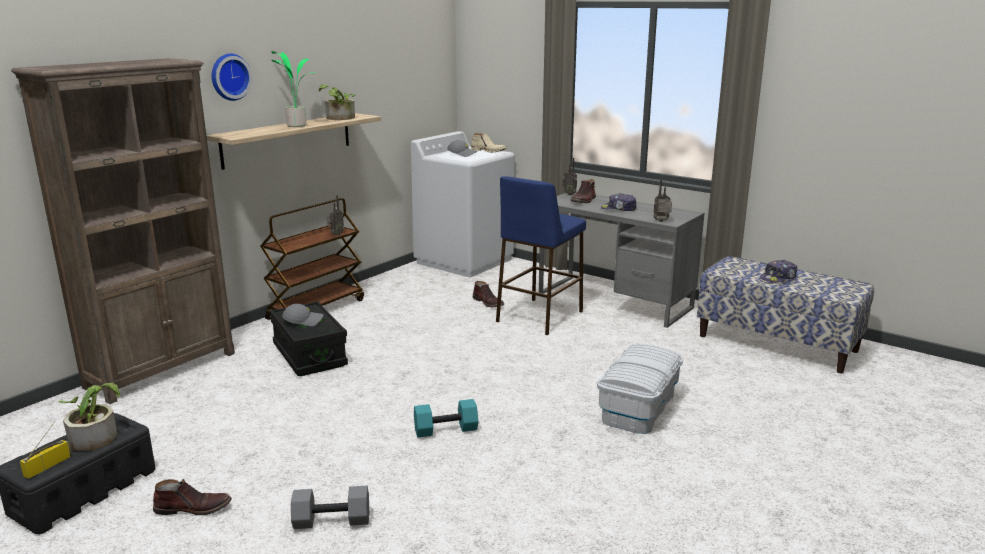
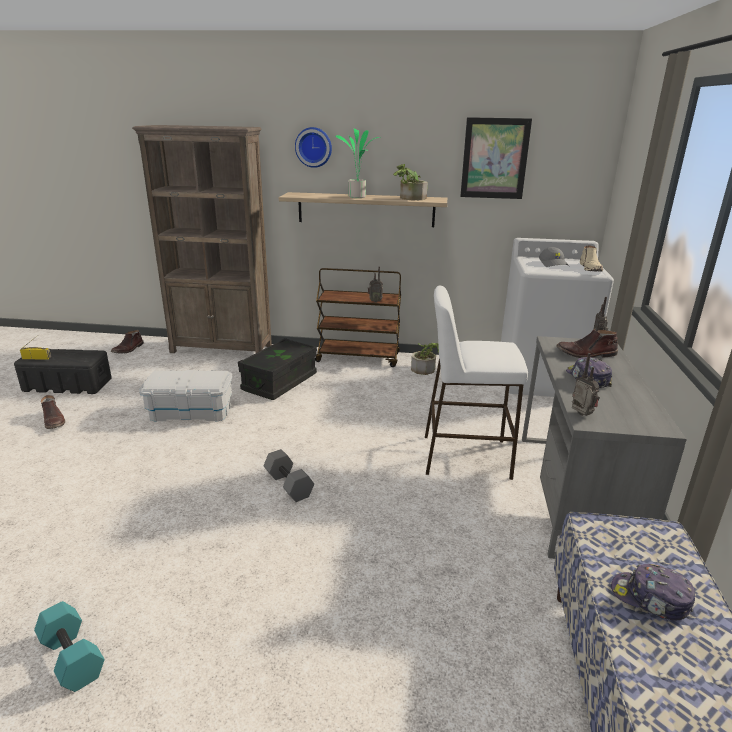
camera: 60 degrees right, 5 degrees up
potted plant [58,383,120,451] -> potted plant moved to [411,343,439,375]
grey cap [282,304,323,326] -> none
grey dumbbell [291,486,369,529] -> grey dumbbell moved to [264,449,314,502]
turquoise dumbbell [414,399,479,438] -> turquoise dumbbell moved to [34,601,105,692]
brown boot [473,281,504,307] -> brown boot moved to [111,330,144,354]
blue stool [496,176,586,335] -> white stool [425,286,528,480]
white storage box [597,344,683,434] -> white storage box moved to [139,370,232,422]
none -> picture [460,117,532,199]

